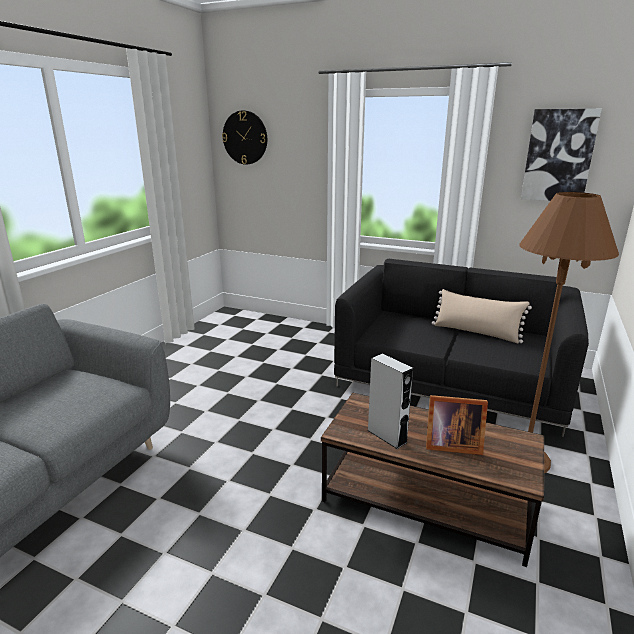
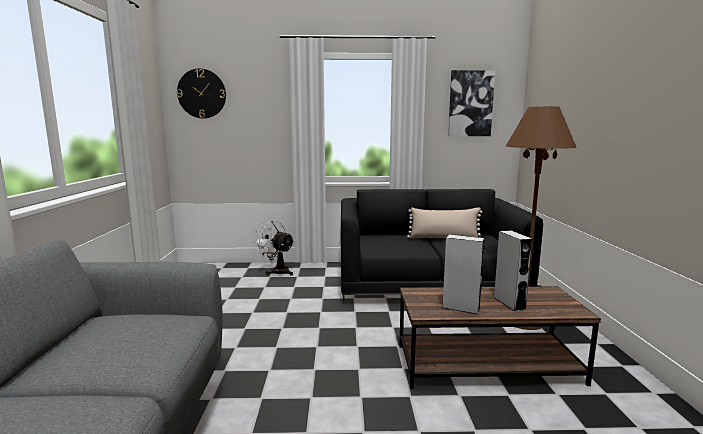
camera: 25 degrees left, 10 degrees down
picture frame [426,395,488,455] -> grey speaker [494,230,532,311]
none -> white fan [253,220,294,276]

